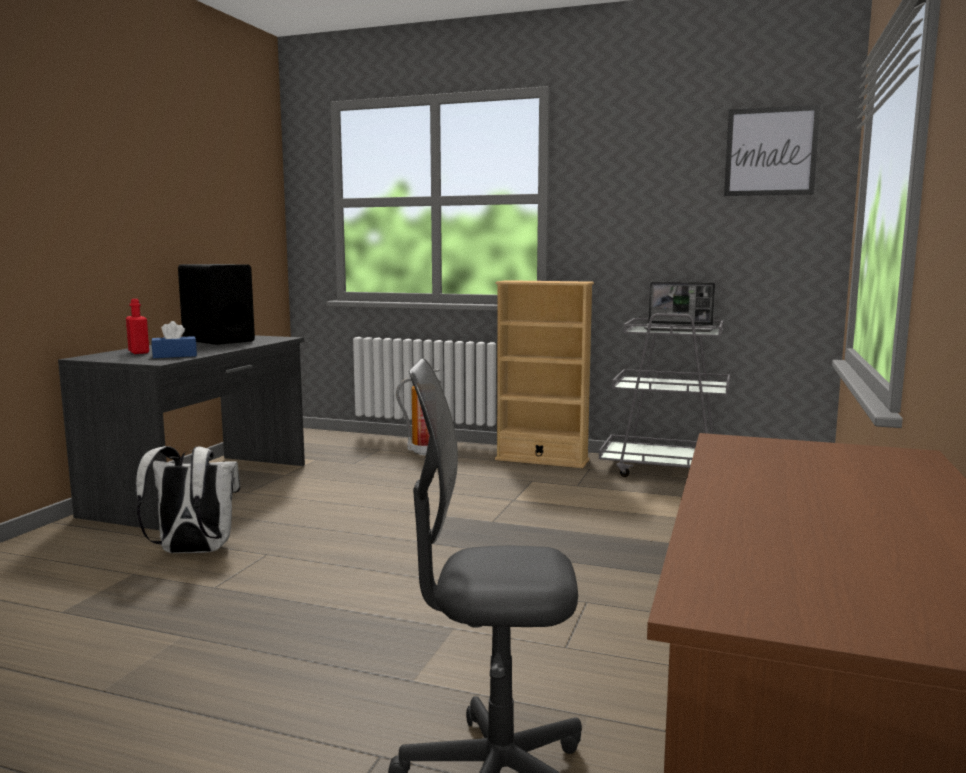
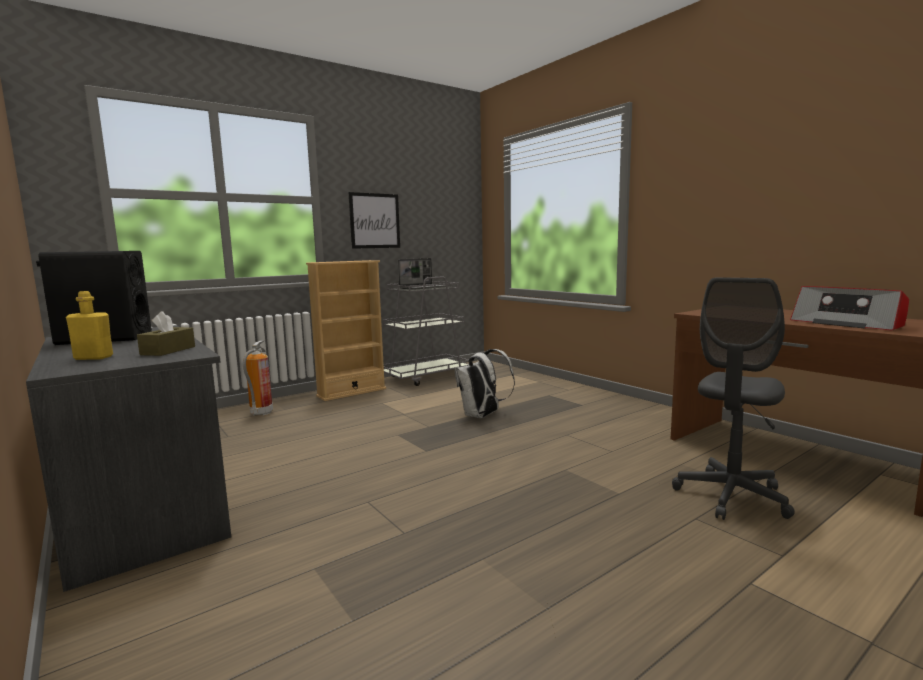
camera: 55 degrees left, 0 degrees up
red bottle [126,299,149,354] -> yellow bottle [66,291,113,360]
white backpack [136,446,240,553] -> white backpack moved to [455,349,515,418]
blue tissue box [152,321,197,358] -> brown tissue box [137,311,195,356]
picture [724,105,821,196] -> picture moved to [349,192,400,249]
none -> radio [790,286,909,331]

